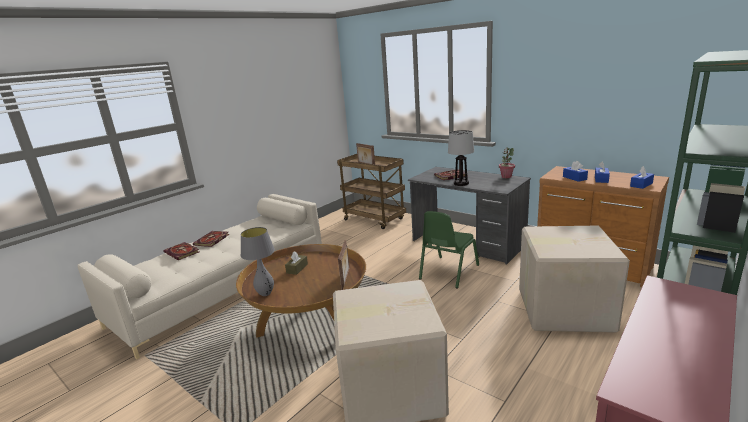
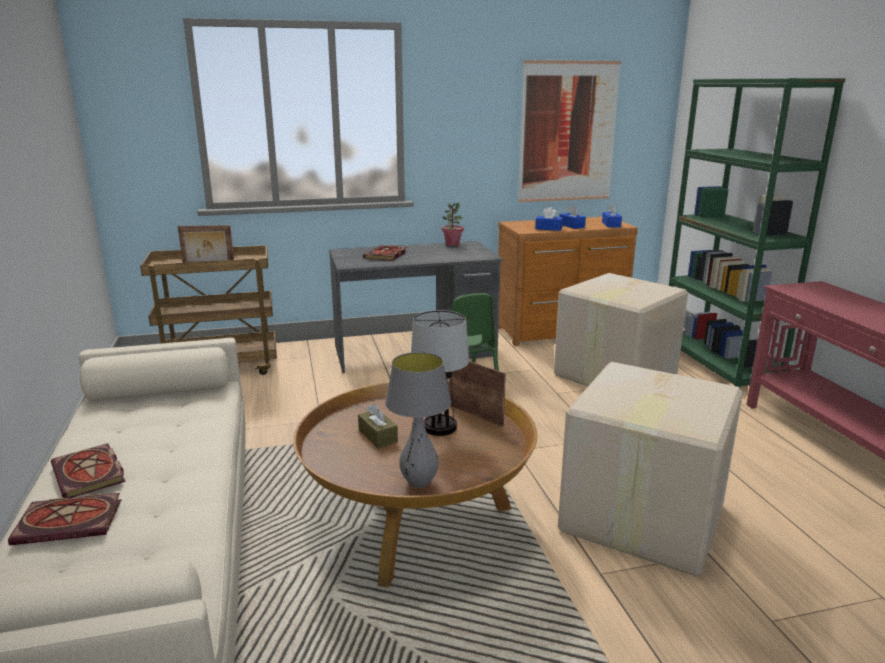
camera: 55 degrees left, 0 degrees up
table lamp [448,130,474,186] -> table lamp moved to [411,310,469,436]
none -> picture [518,60,621,202]

